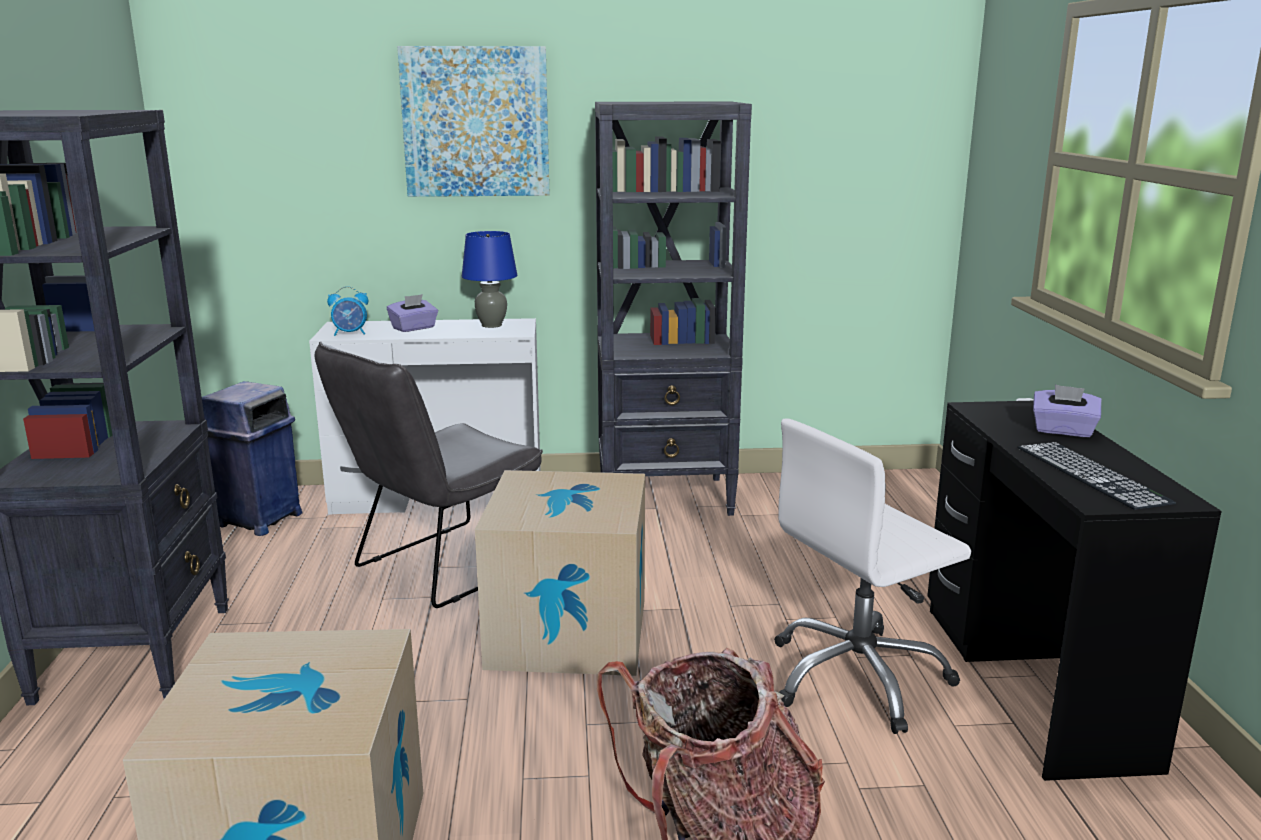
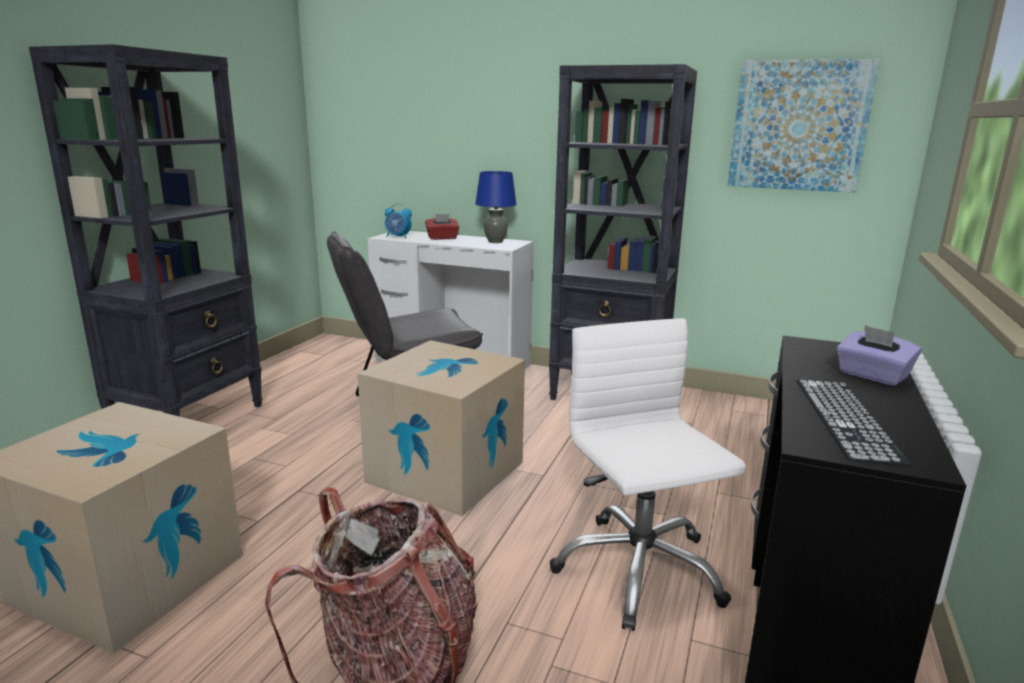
camera: 25 degrees right, 0 degrees up
blue trash can [202,381,303,536] -> none
purple tissue box [387,294,438,332] -> red tissue box [425,214,459,240]
picture [397,46,550,197] -> picture moved to [728,59,880,193]
white office chair [775,418,971,734] -> white office chair turned 75 degrees clockwise [550,318,746,631]

